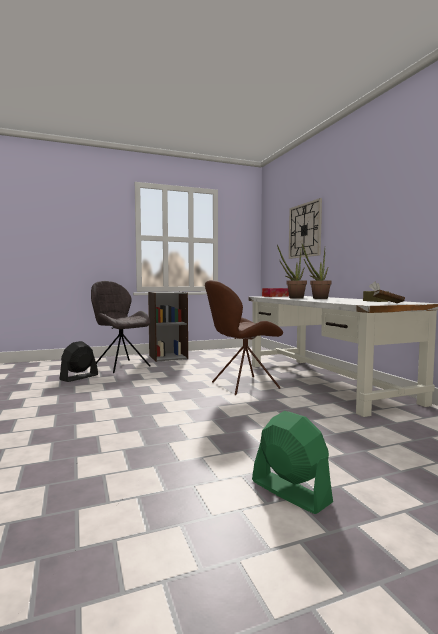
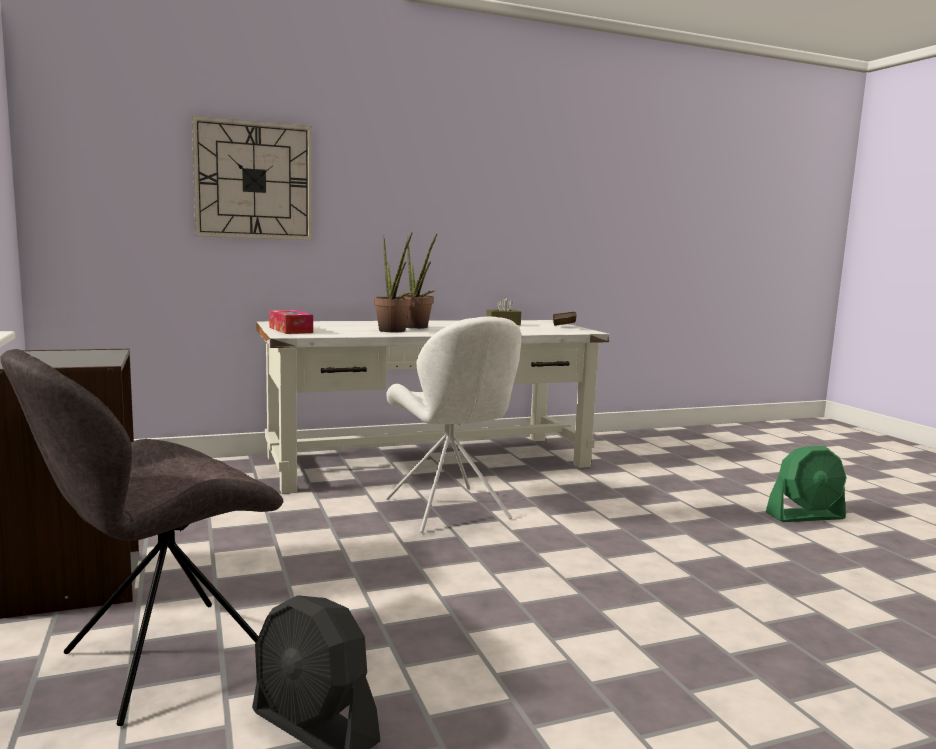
camera: 90 degrees left, 5 degrees up
brown chair [205,280,283,395] -> white chair [386,316,521,533]
green fan [252,411,333,514] -> green fan turned 150 degrees counterclockwise [766,446,847,522]

